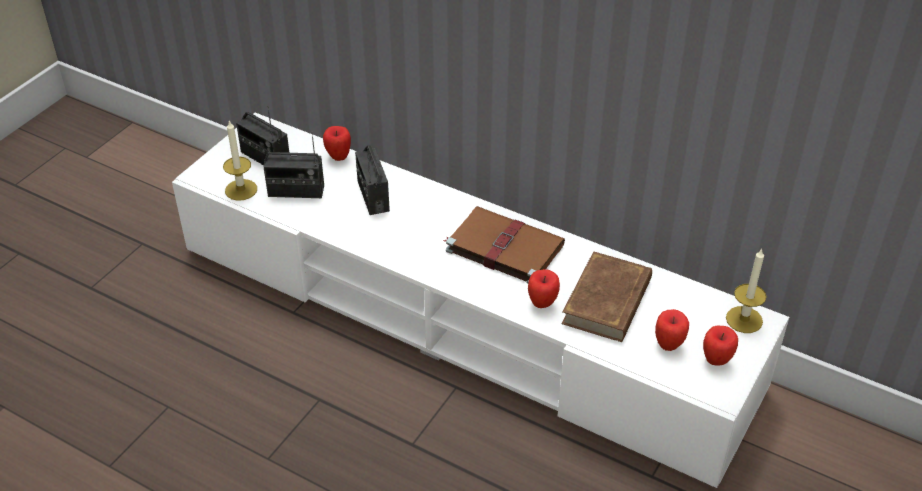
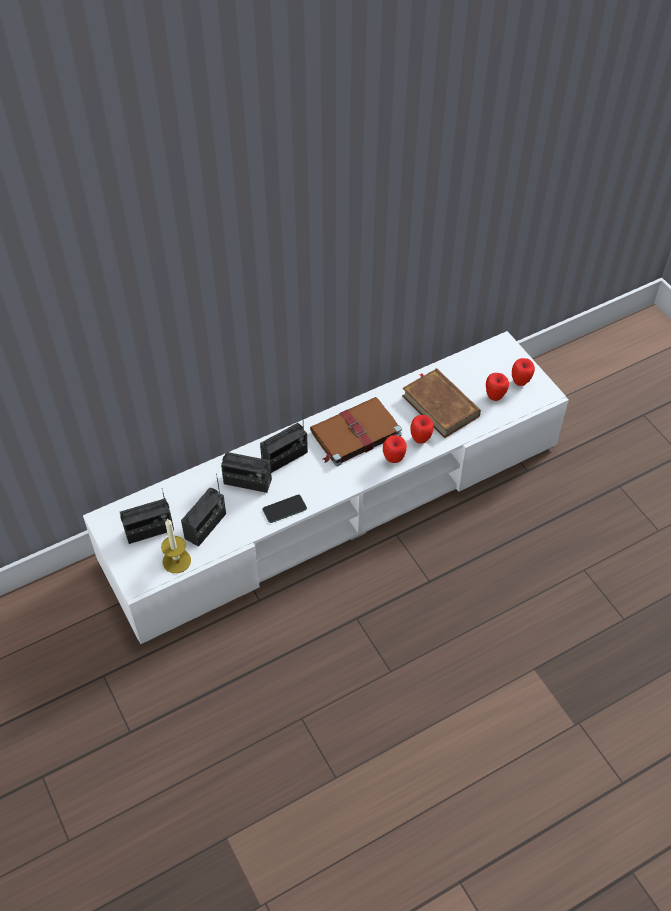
camera: 60 degrees left, 10 degrees up
apple [323,126,351,161] -> apple moved to [383,435,407,463]
candle [726,248,767,333] -> none
none -> radio [260,410,308,473]
none -> phone [263,495,307,523]

